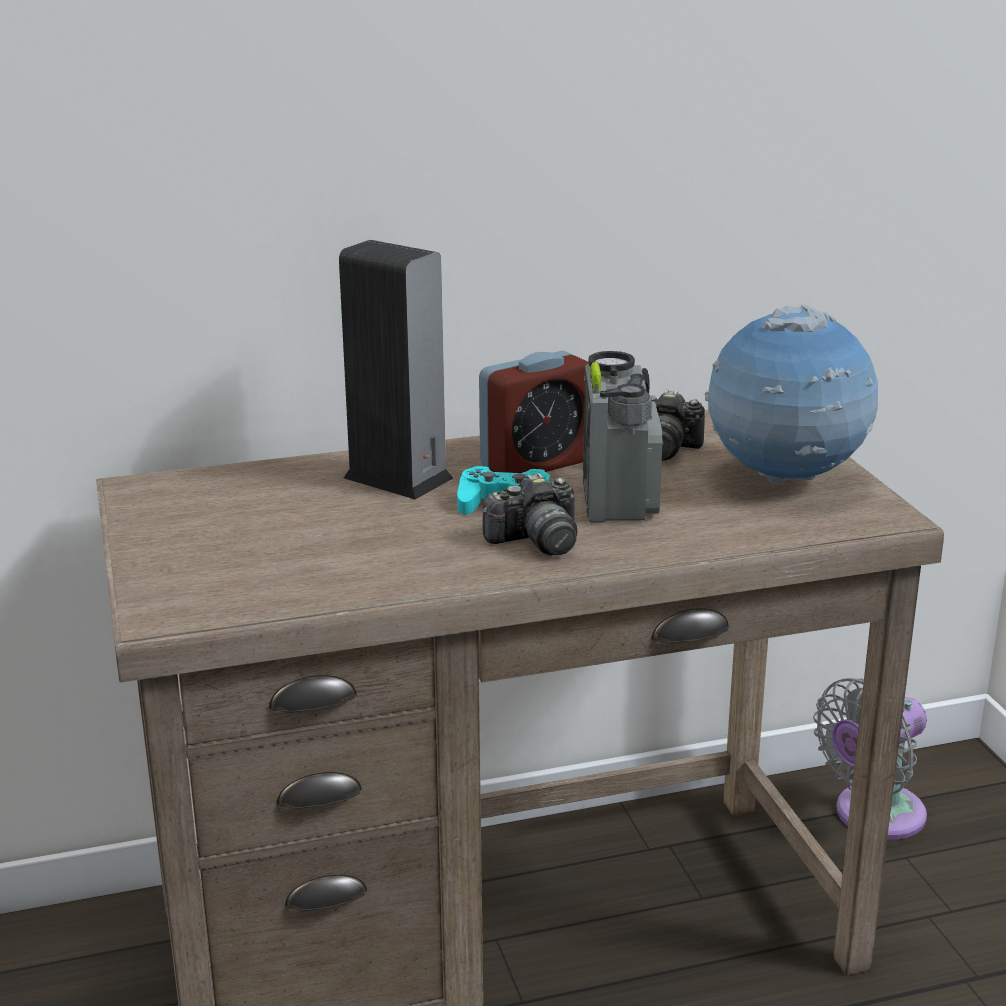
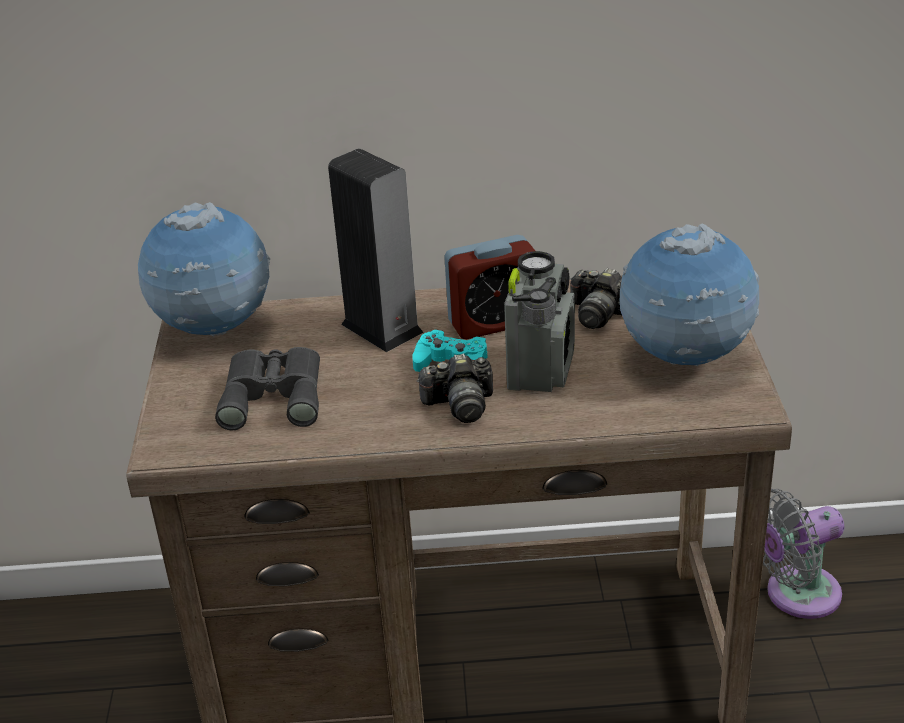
camera: 15 degrees right, 10 degrees up
none -> globe [138,202,271,336]
none -> grey binoculars [215,347,320,430]

